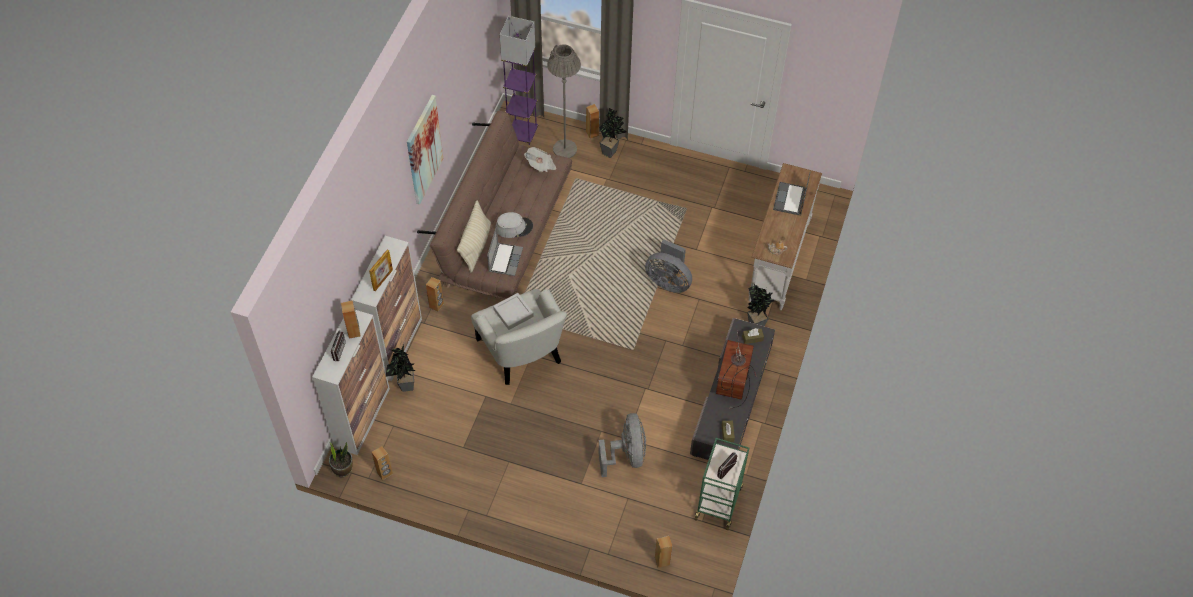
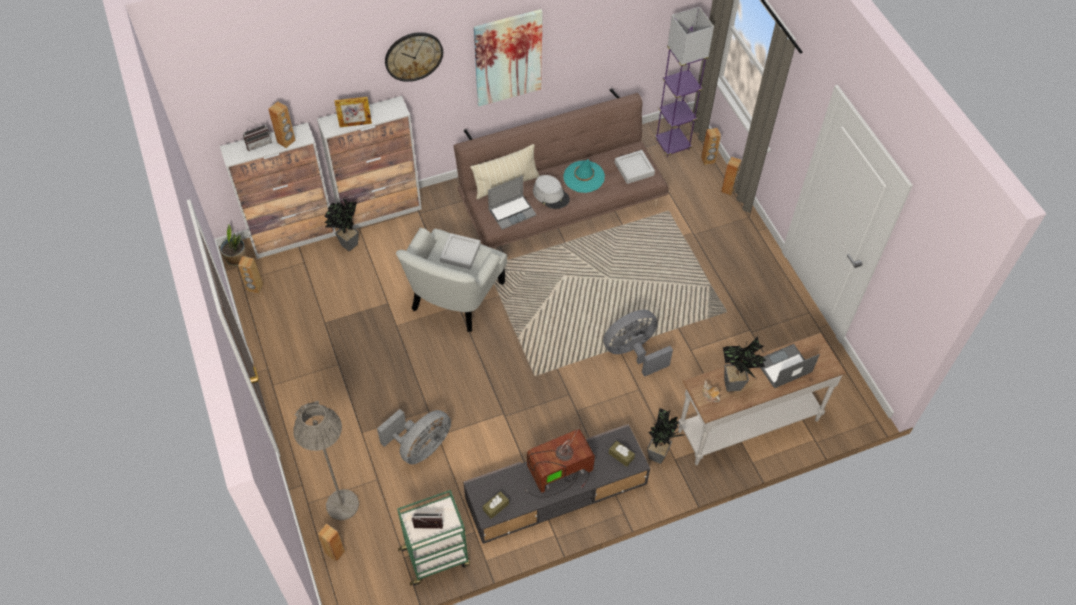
camera: 50 degrees right, 0 degrees up
brown speaker [426,277,444,311] -> brown speaker moved to [701,128,721,165]
newspaper [524,147,557,172] -> grey tray [615,150,655,184]
grey floor lamp [547,45,581,158] -> grey floor lamp moved to [293,401,359,520]
potted plant [599,108,627,158] -> potted plant moved to [723,336,766,392]
grey fan [645,239,692,293] -> grey fan turned 75 degrees clockwise [603,310,673,377]
none -> wall clock [385,32,443,82]
none -> turquoise hat [564,159,605,193]

